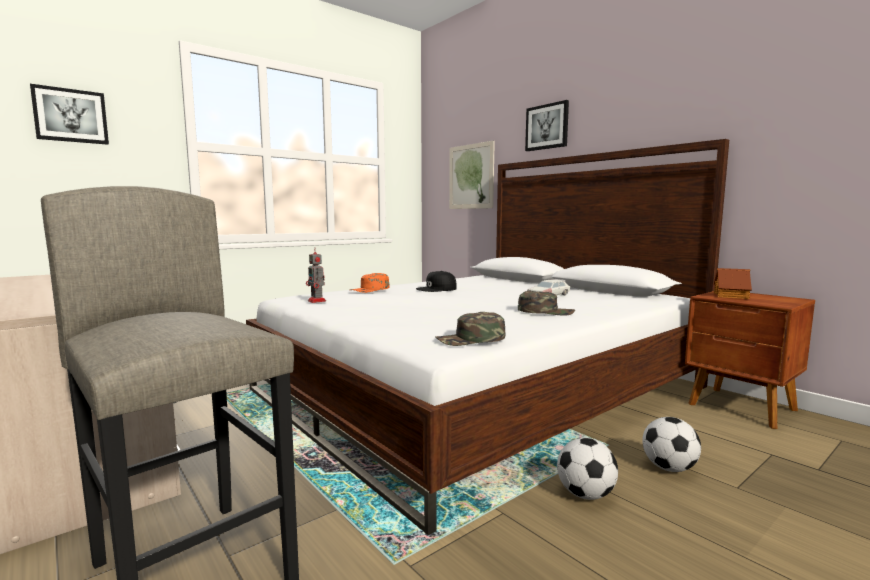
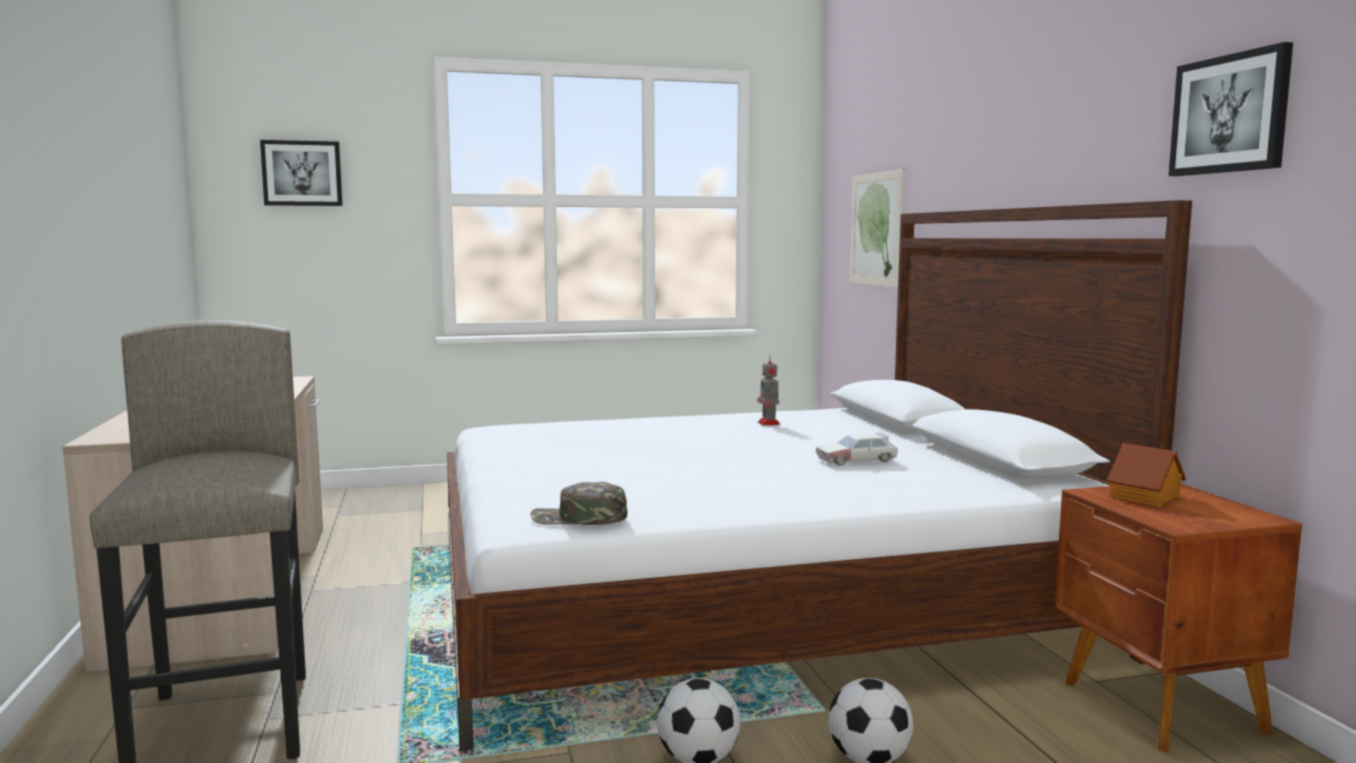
camera: 25 degrees right, 0 degrees up
toy robot [306,248,326,303] -> toy robot moved to [757,356,780,425]
orange cap [350,273,390,293] -> none
black cap [416,271,457,292] -> none
green cap [518,291,575,316] -> none
picture [525,100,569,151] -> picture moved to [1168,42,1293,176]

